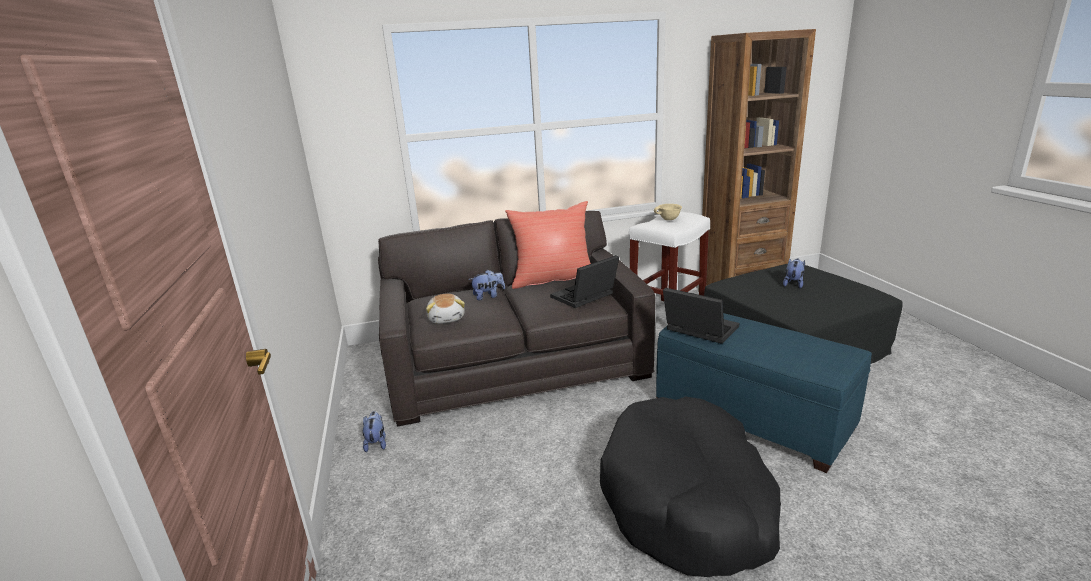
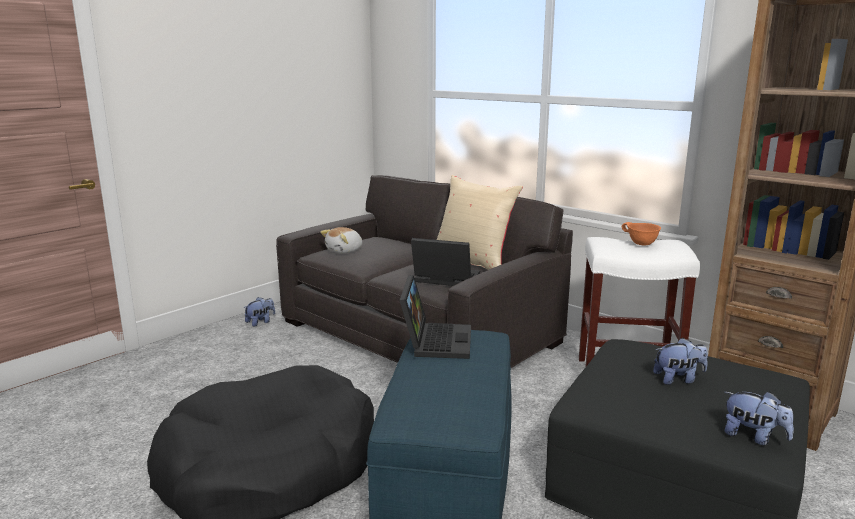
camera: 55 degrees right, 5 degrees down
plush toy [469,270,505,301] -> plush toy moved to [724,391,794,445]
red pillow [505,201,591,289] -> beige pillow [437,175,523,270]
beige bowl [654,204,682,220] -> orange bowl [622,222,661,246]

